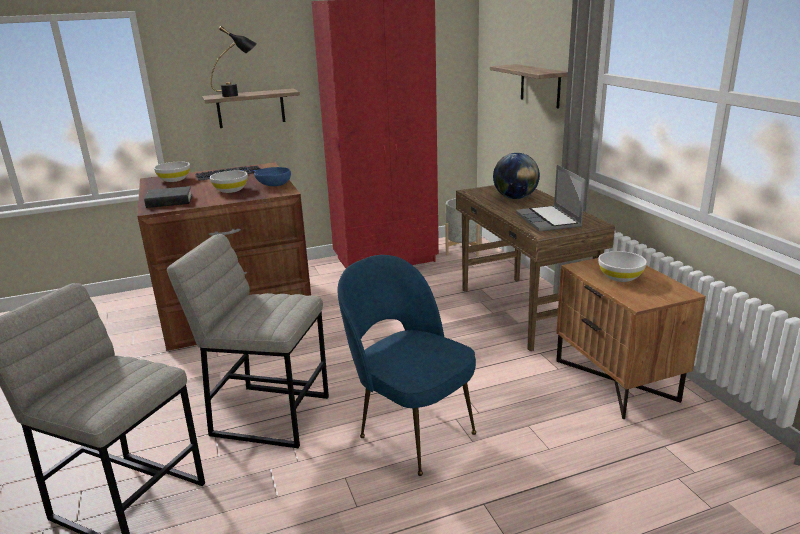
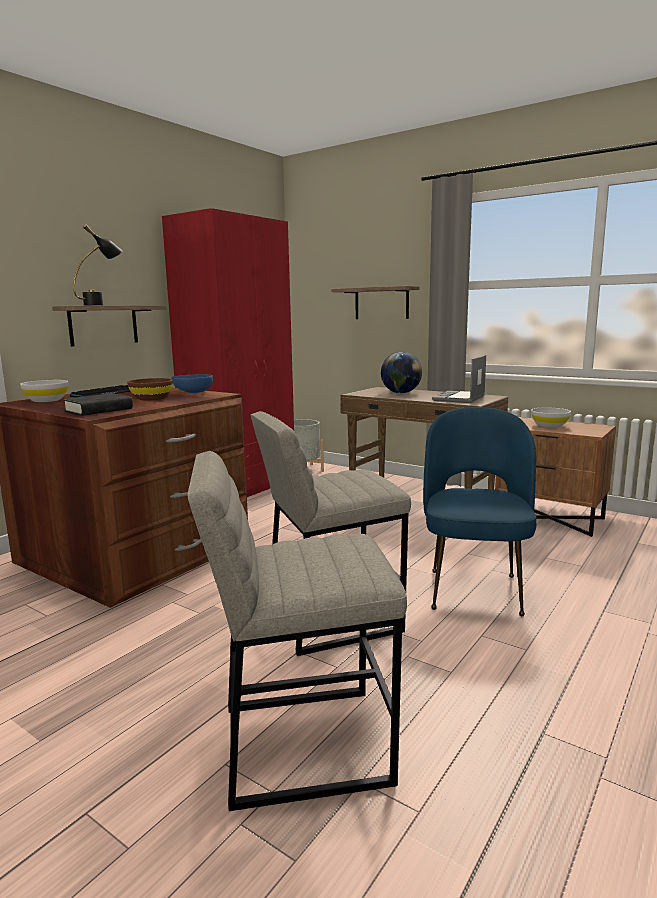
camera: 35 degrees left, 10 degrees down
white bowl [210,171,248,193] -> brown bowl [127,378,173,401]
blue chair [338,255,476,476] -> blue chair turned 90 degrees clockwise [423,407,536,616]
laptop [515,165,586,232] -> laptop turned 75 degrees clockwise [432,355,486,403]

